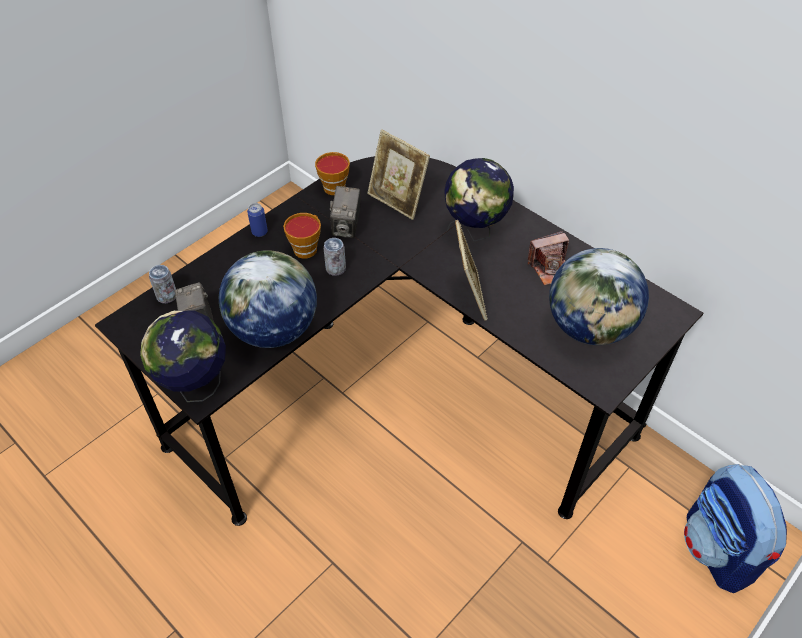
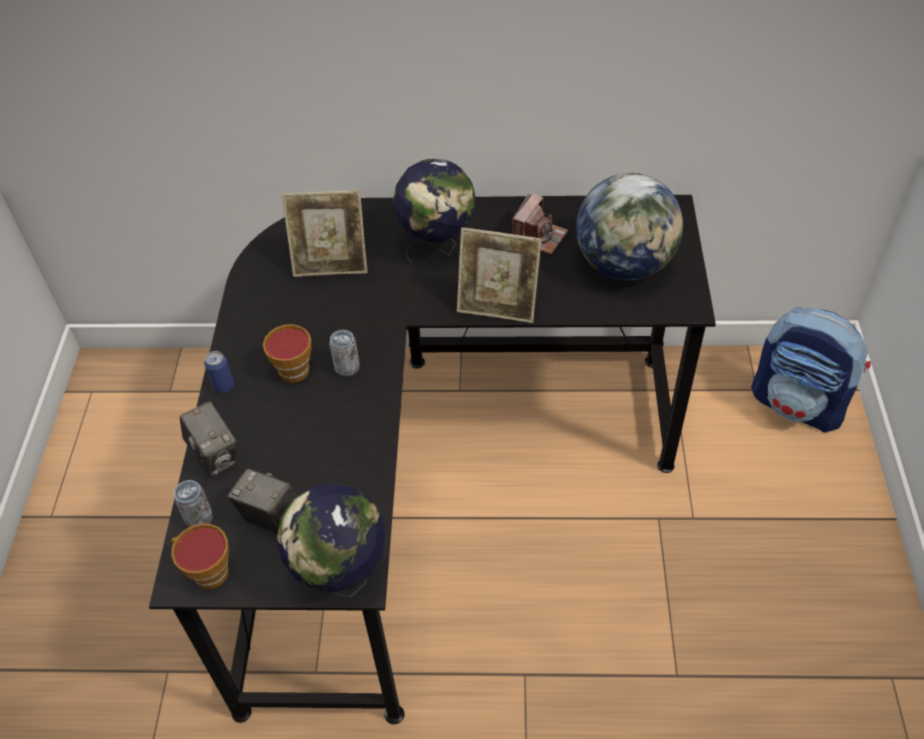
camera: 40 degrees left, 0 degrees up
globe [219,250,317,348] -> none
cup [315,152,350,195] -> cup moved to [171,524,229,589]
camera [330,186,361,238] -> camera moved to [180,401,238,478]
picture frame [455,220,488,321] -> picture frame turned 150 degrees clockwise [457,227,542,323]

